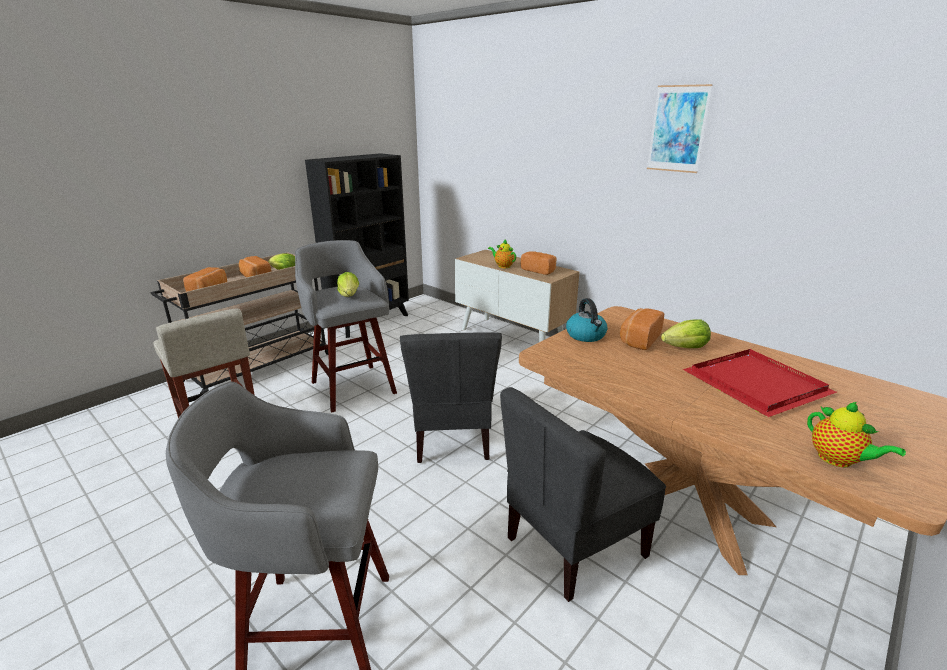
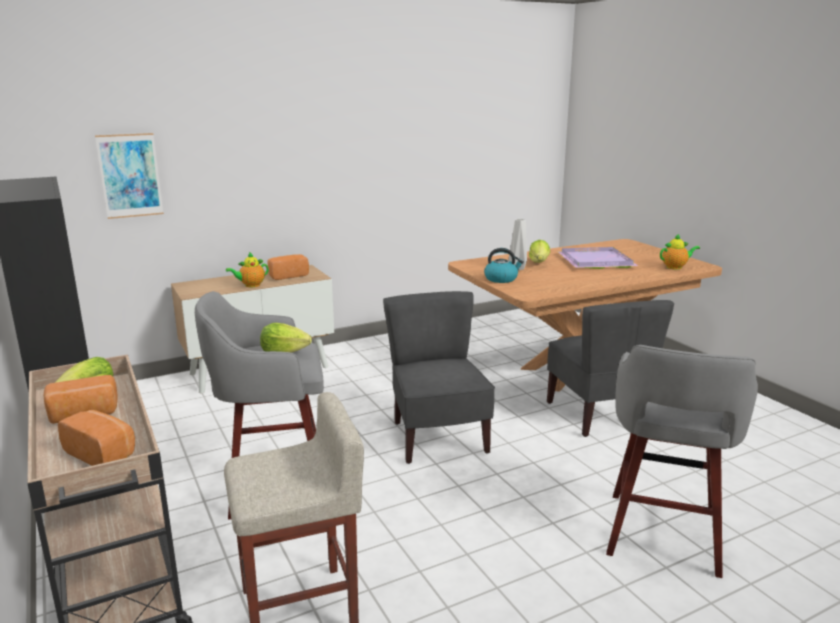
camera: 70 degrees left, 5 degrees down
grey chair [400,332,502,463] -> grey chair turned 120 degrees counterclockwise [383,291,495,464]
bread [620,308,664,350] -> grey vase [509,219,527,271]
picture [647,84,713,173] -> picture moved to [95,133,164,219]
red tray [682,349,837,417] -> purple tray [558,247,638,269]

